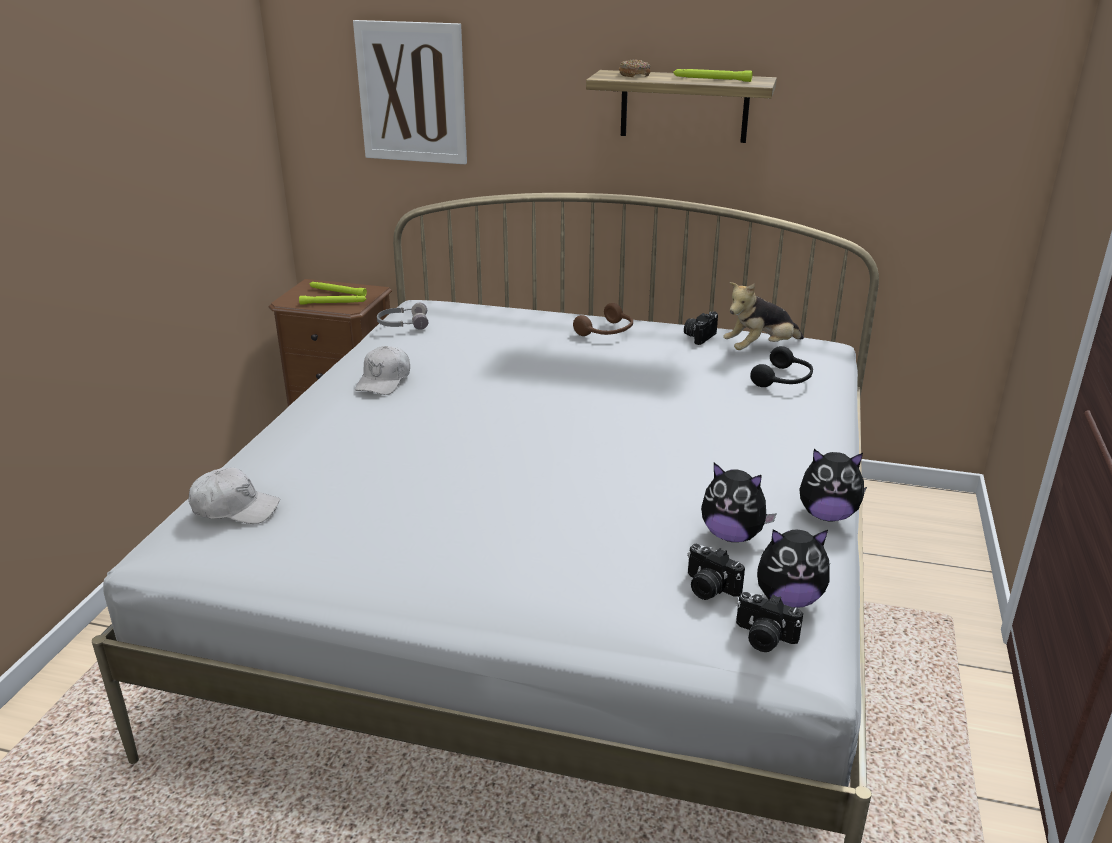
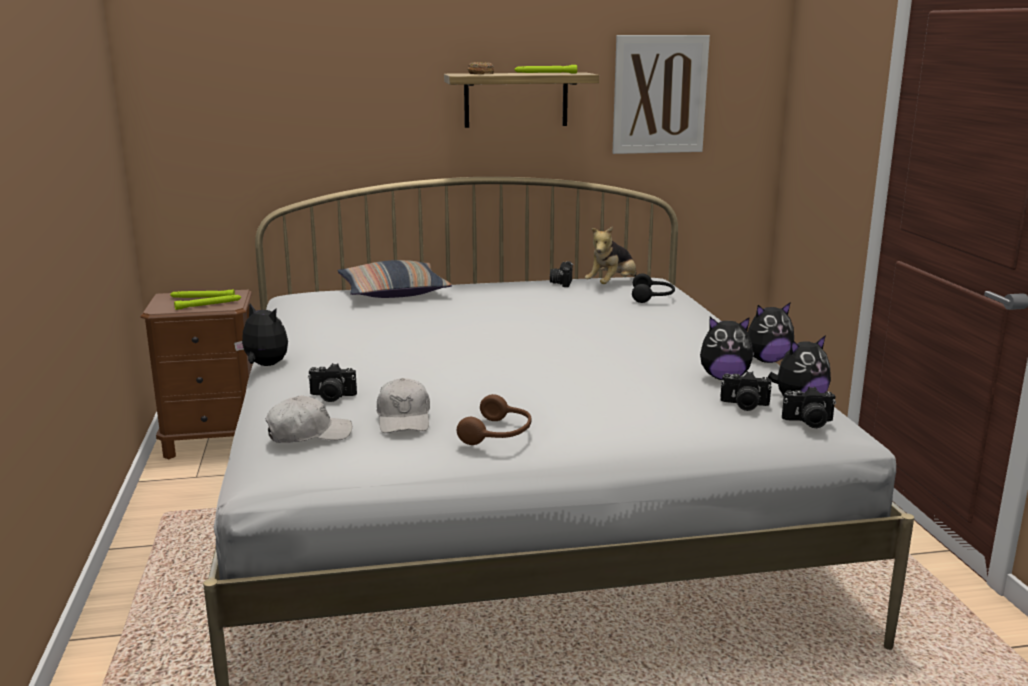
camera: 25 degrees left, 10 degrees down
picture [353,20,467,164] -> picture moved to [613,35,710,154]
white cap [355,346,410,395] -> white cap moved to [377,378,430,433]
grey headphones [377,303,429,330] -> none
brown headphones [573,303,633,336] -> brown headphones moved to [457,394,531,445]
none -> plush toy [234,303,288,366]
none -> camera [308,363,357,402]
none -> pillow [338,260,452,298]

